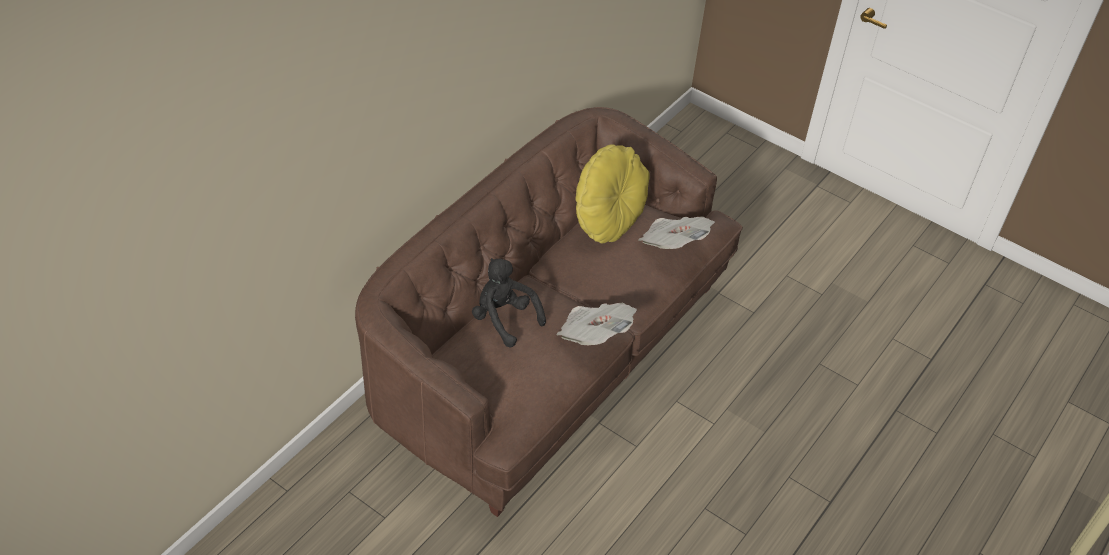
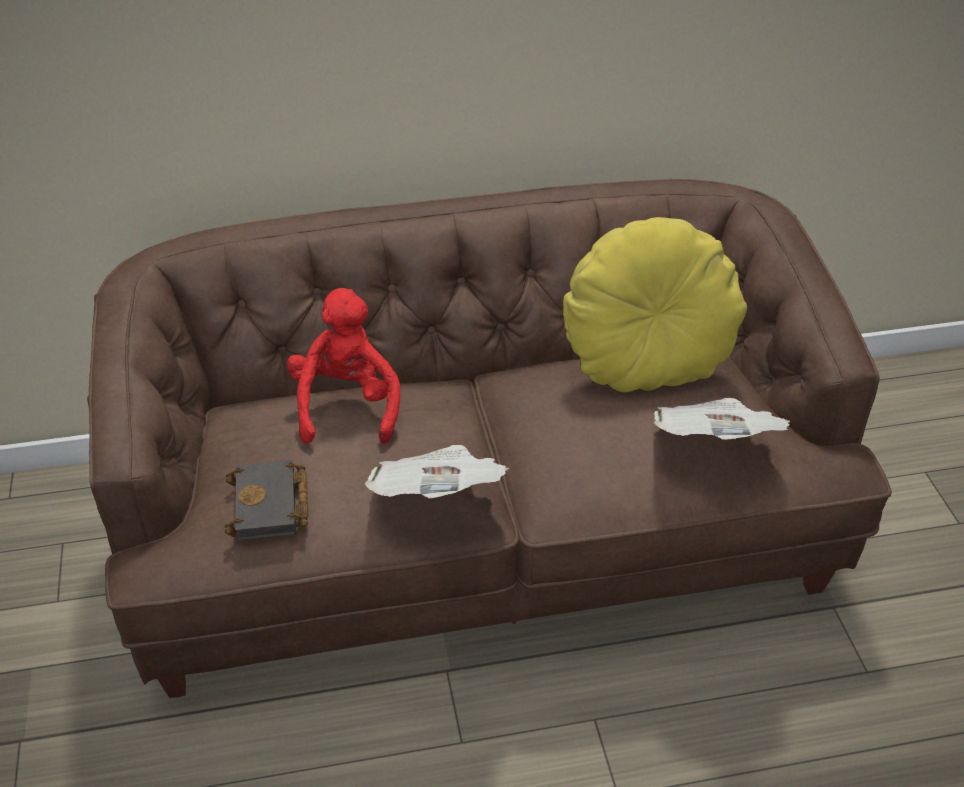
camera: 45 degrees right, 5 degrees down
black plush toy [472,258,546,348] -> red plush toy [287,288,400,444]
none -> black book [225,460,309,540]

